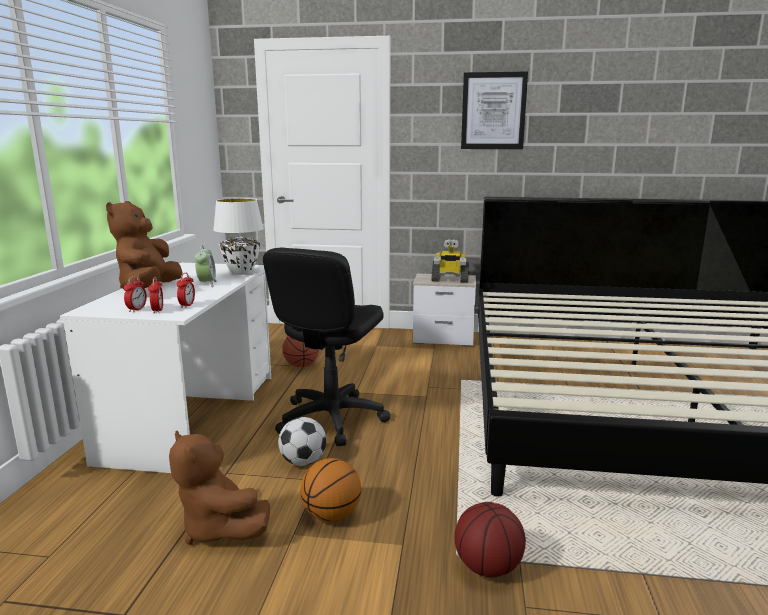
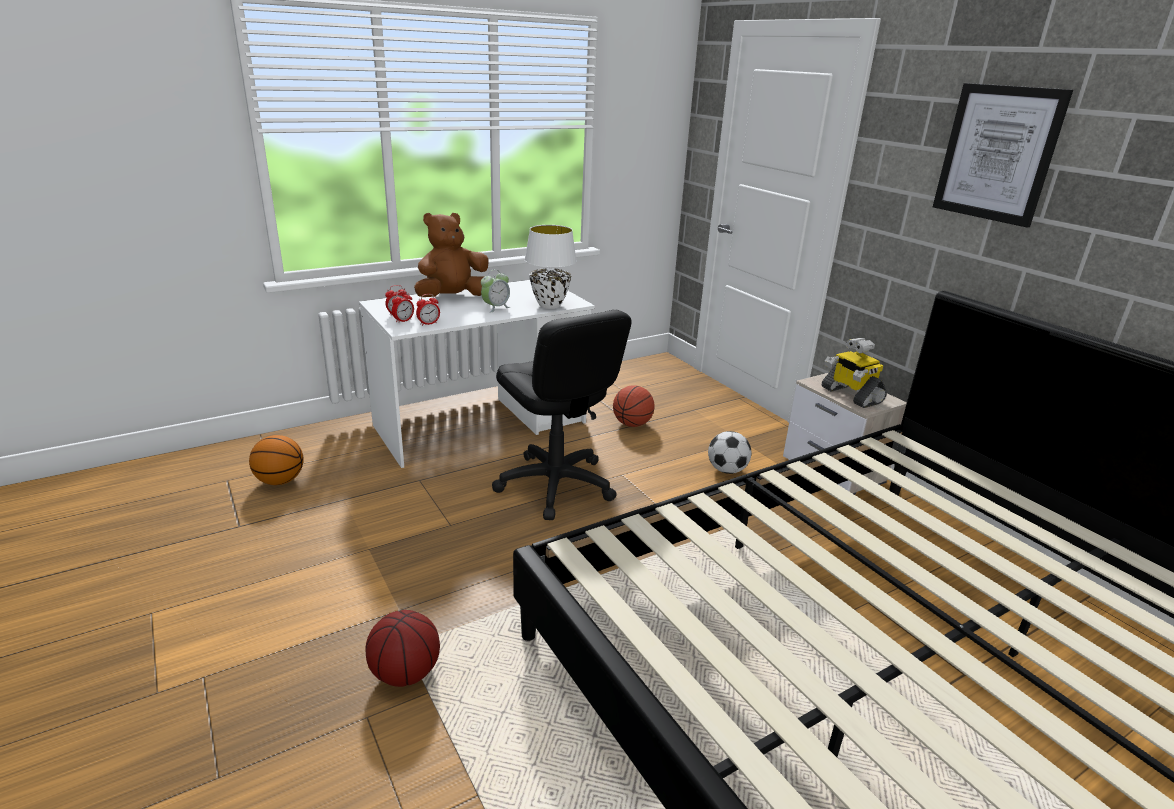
camera: 50 degrees right, 10 degrees up
brown plush toy [169,430,270,545] -> none
black office chair [263,248,390,446] -> black office chair turned 105 degrees counterclockwise [492,310,632,520]
football [278,417,326,466] -> football moved to [708,431,752,474]
basketball [300,458,361,522] -> basketball moved to [249,435,304,485]

